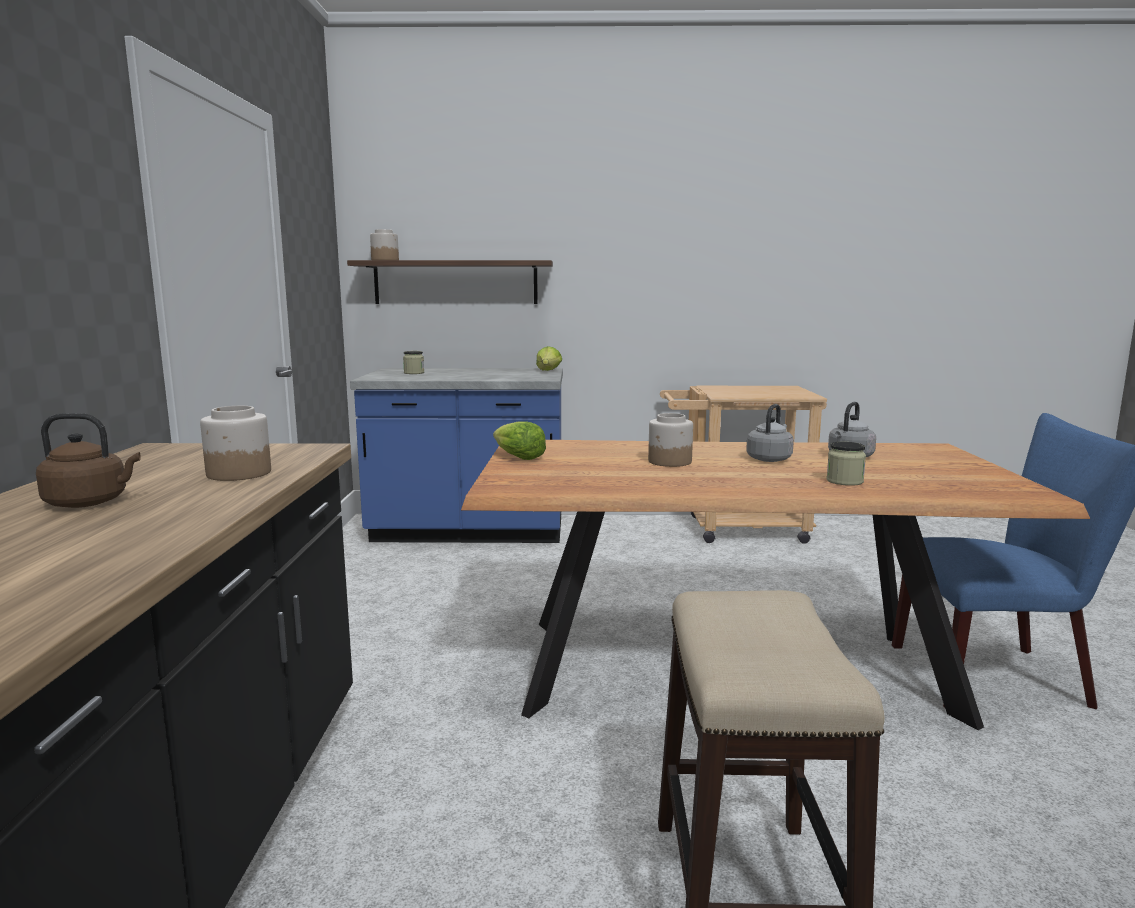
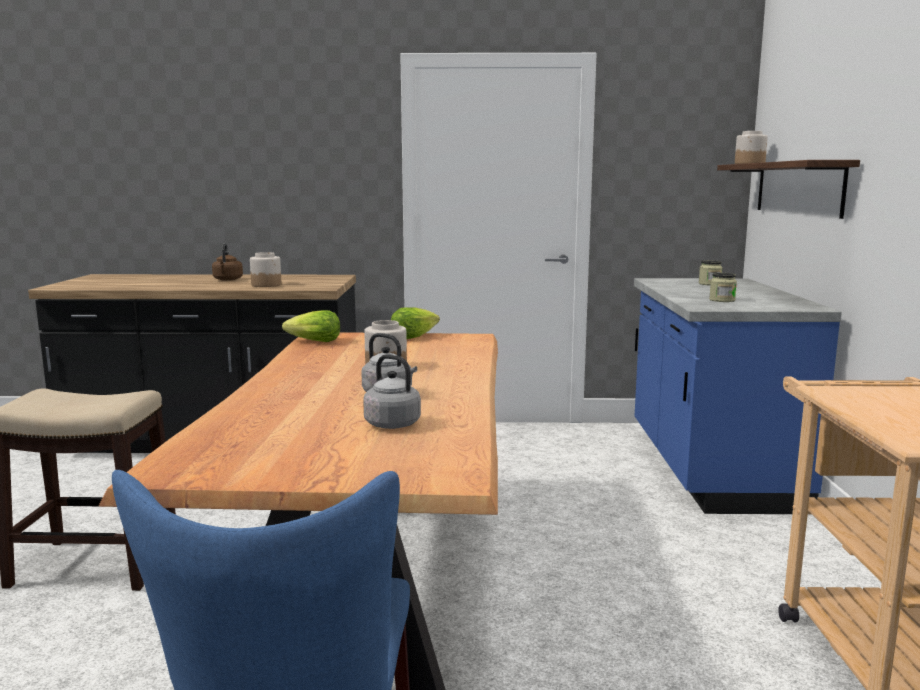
camera: 90 degrees right, 0 degrees up
lettuce [536,346,562,371] -> lettuce moved to [282,310,340,342]
jar [826,442,866,486] -> jar moved to [709,273,737,302]

